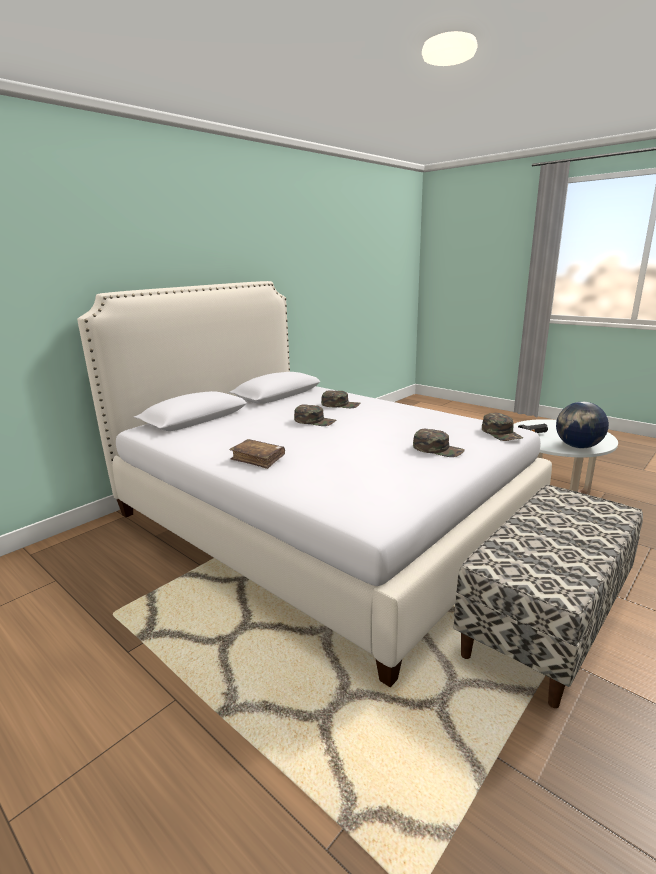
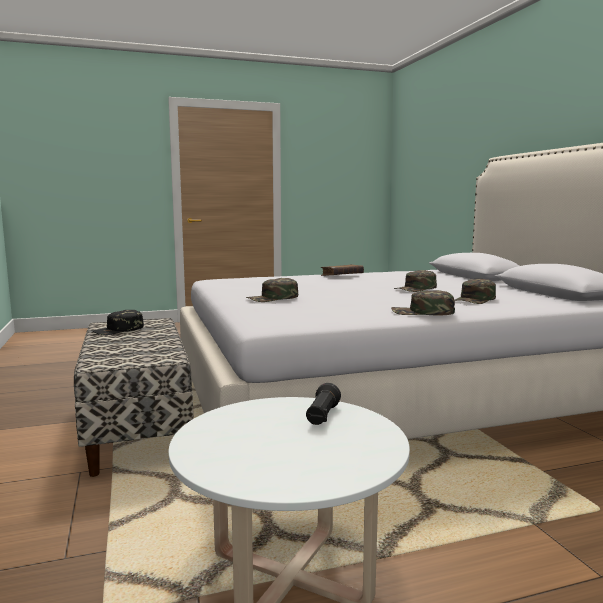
camera: 120 degrees right, 10 degrees down
green cap [482,412,523,441] -> green cap moved to [391,290,455,315]
globe [556,402,609,449] -> none
none -> black cap [91,310,144,335]

